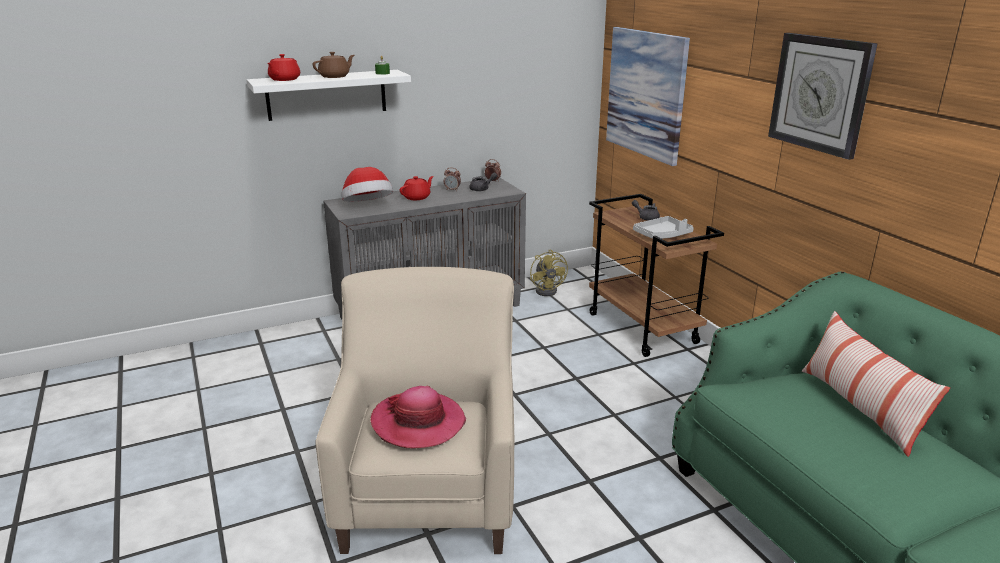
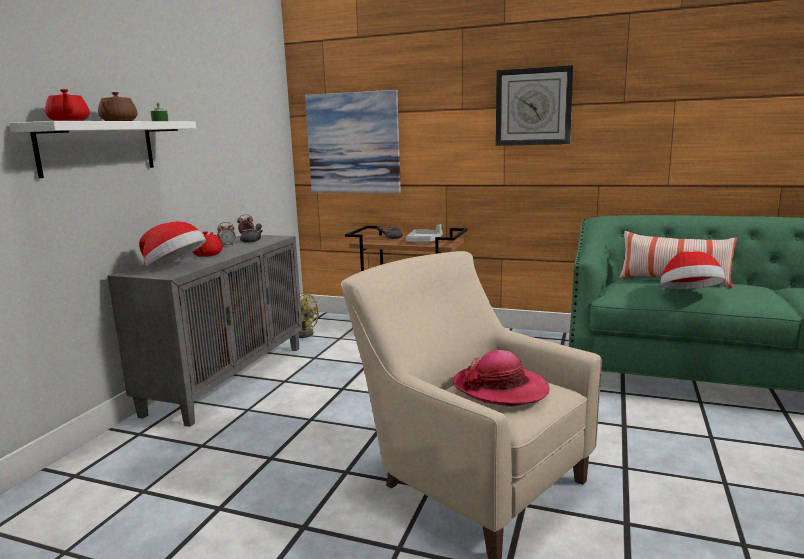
camera: 45 degrees left, 10 degrees down
none -> hat [661,251,725,289]

